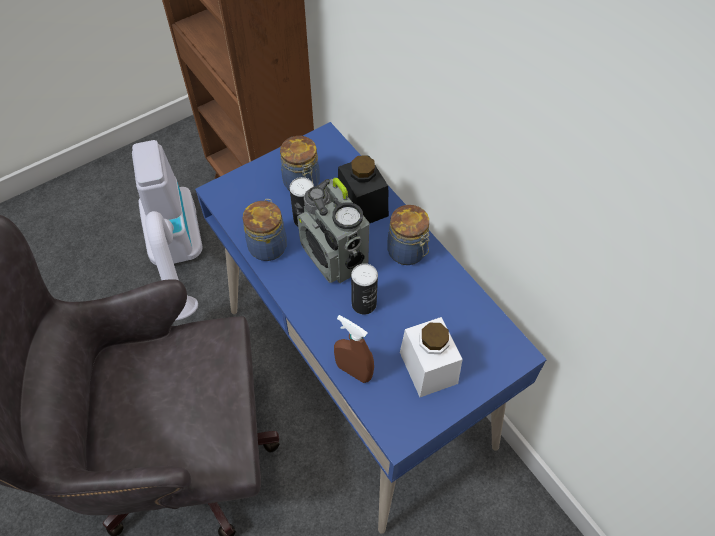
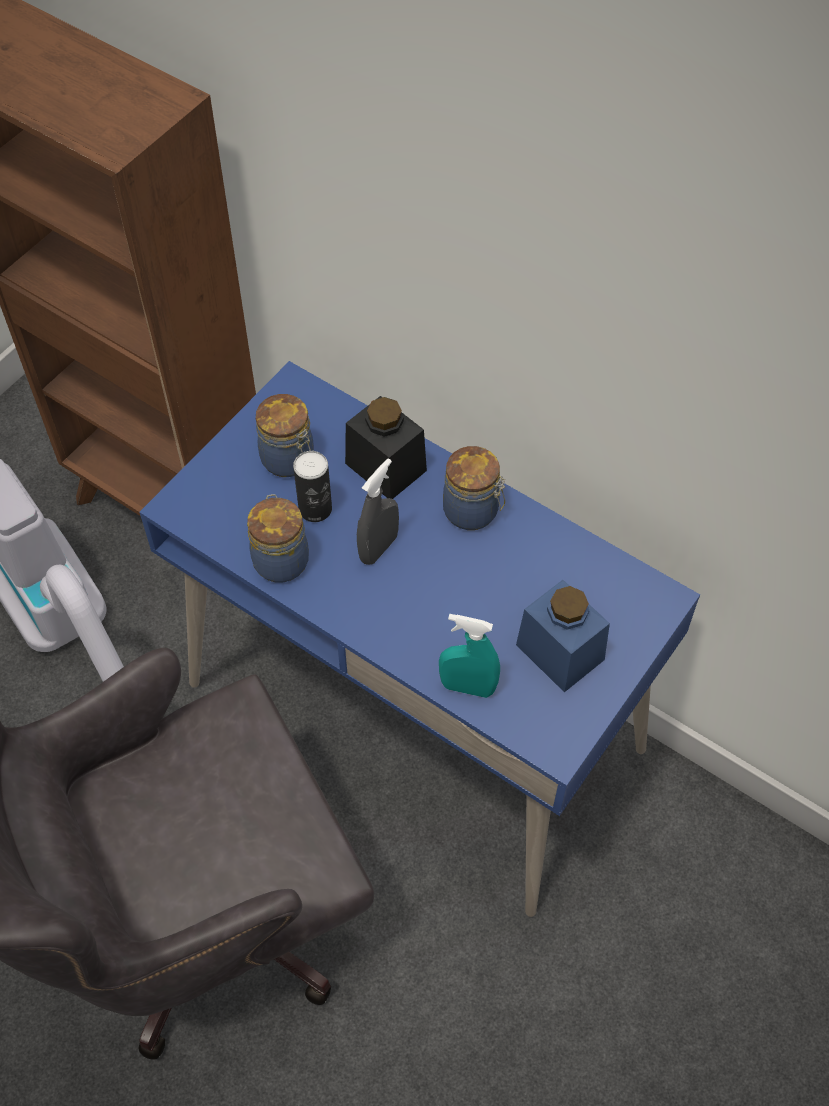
camera: 20 degrees left, 0 degrees up
radio [297,178,369,283] -> grey spray bottle [357,458,399,565]
brown spray bottle [334,315,374,383] -> turquoise spray bottle [439,614,500,698]
can [351,263,378,315] -> none
white jar [400,317,463,397] -> blue jar [516,580,610,692]

